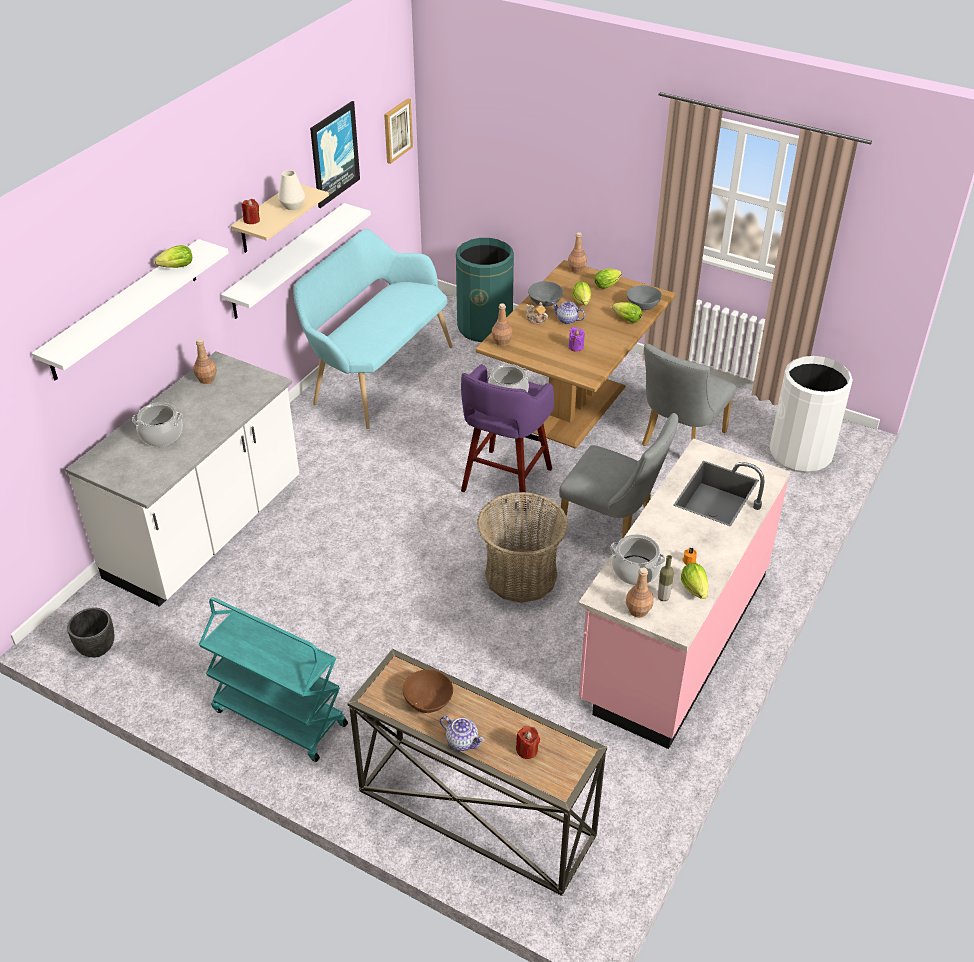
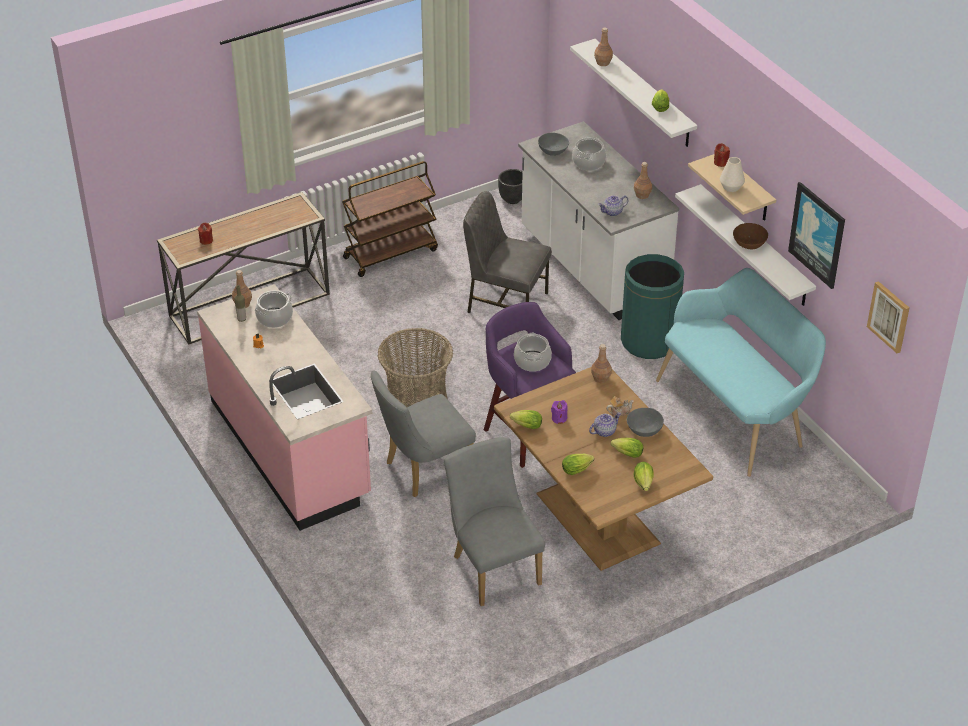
camera: 120 degrees right, 0 degrees up
turquoise cart [199,597,348,762] -> brown cart [342,161,438,277]
brown bowl [403,670,453,713] -> brown bowl moved to [733,223,768,249]
teapot [440,716,484,751] -> teapot moved to [598,195,628,216]
green trash can [456,238,514,342] -> green trash can moved to [621,254,684,359]
brown bottle [568,232,587,273] -> brown bottle moved to [594,28,613,66]
grey bowl [627,285,662,310] -> grey bowl moved to [538,133,569,156]
lettuce [681,563,709,599] -> lettuce moved to [510,410,542,429]
white trash can [770,356,853,473] -> none
none -> grey chair [463,191,552,313]

